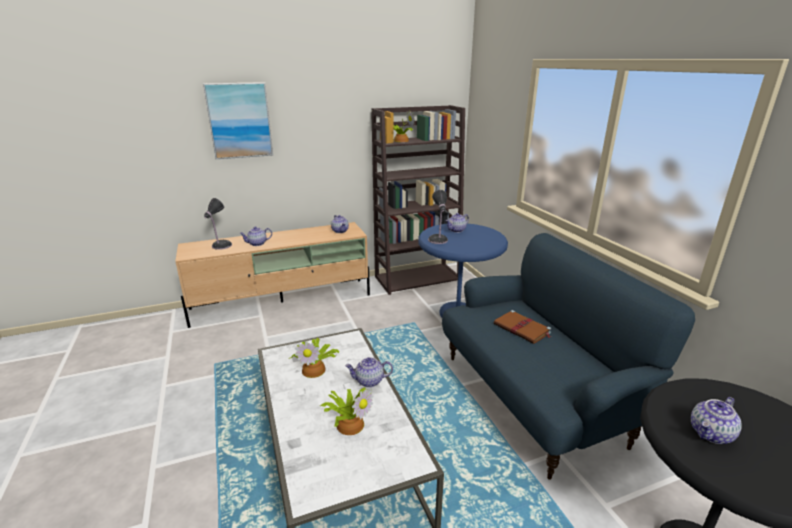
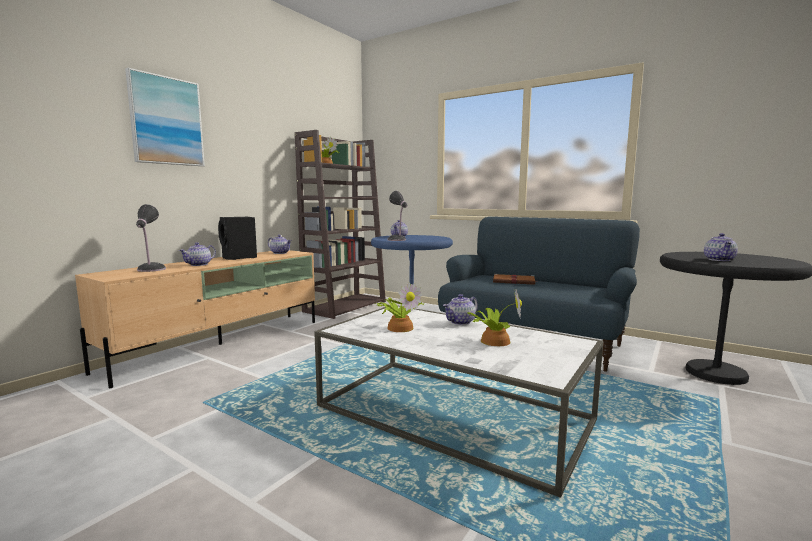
camera: 35 degrees left, 15 degrees down
none -> black speaker [218,217,257,260]

